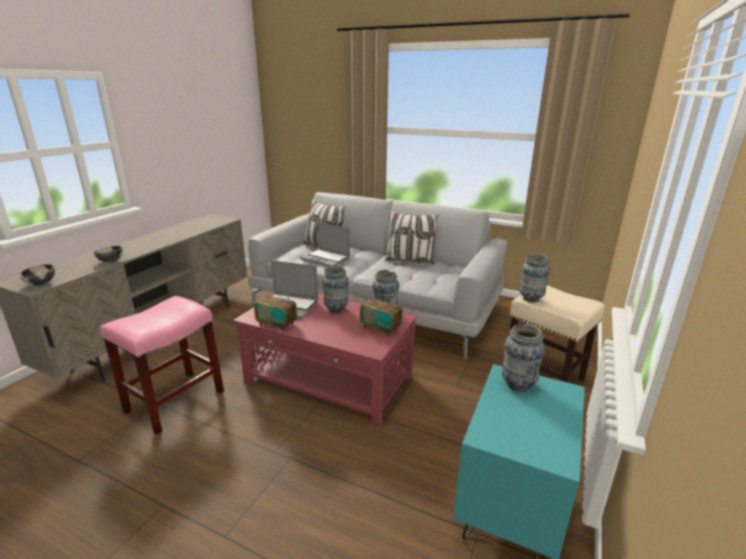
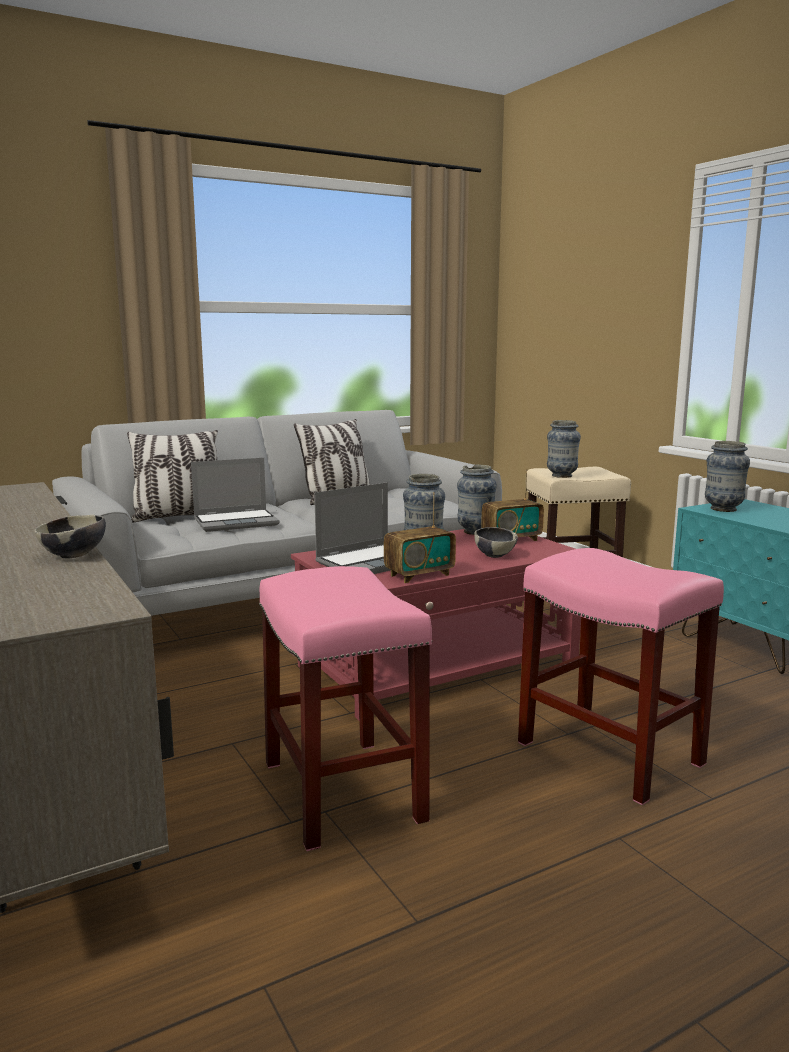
camera: 55 degrees left, 10 degrees down
bowl [19,264,55,286] -> bowl moved to [474,527,518,558]
none -> pink stool [518,548,724,805]

